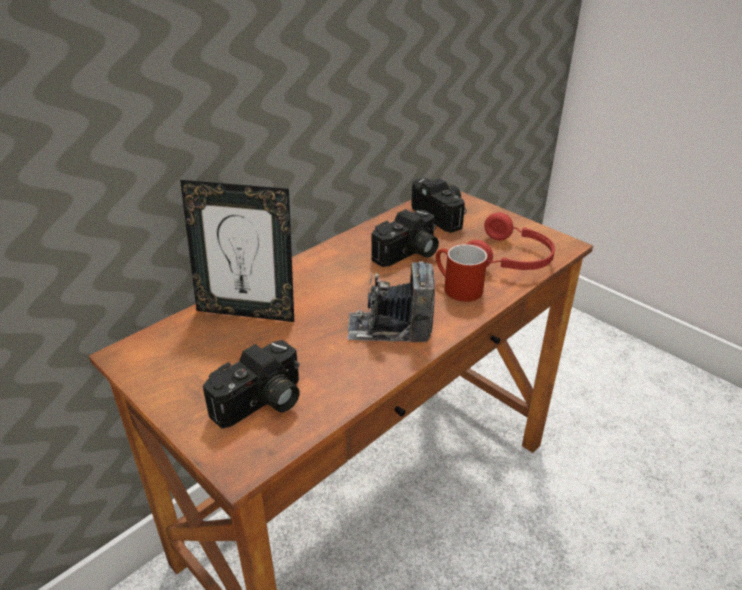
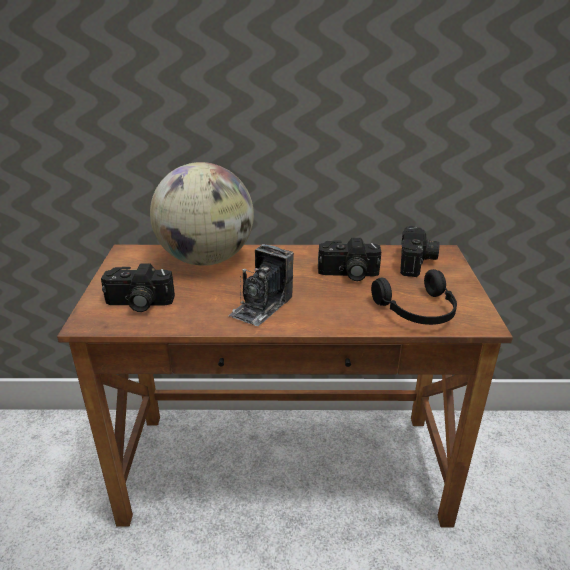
camera: 45 degrees right, 5 degrees down
picture frame [180,180,294,322] -> globe [150,162,254,266]
camera [348,261,435,343] -> camera turned 105 degrees counterclockwise [228,244,294,326]
red mug [436,244,488,302] -> none
red headphones [467,212,555,270] -> black headphones [371,269,457,325]

